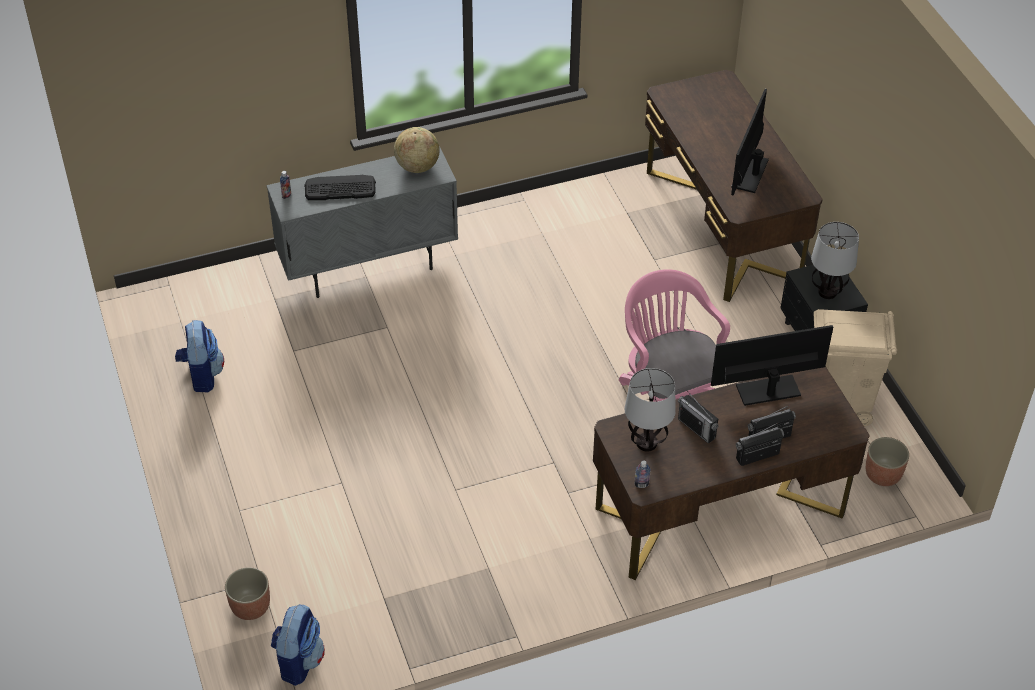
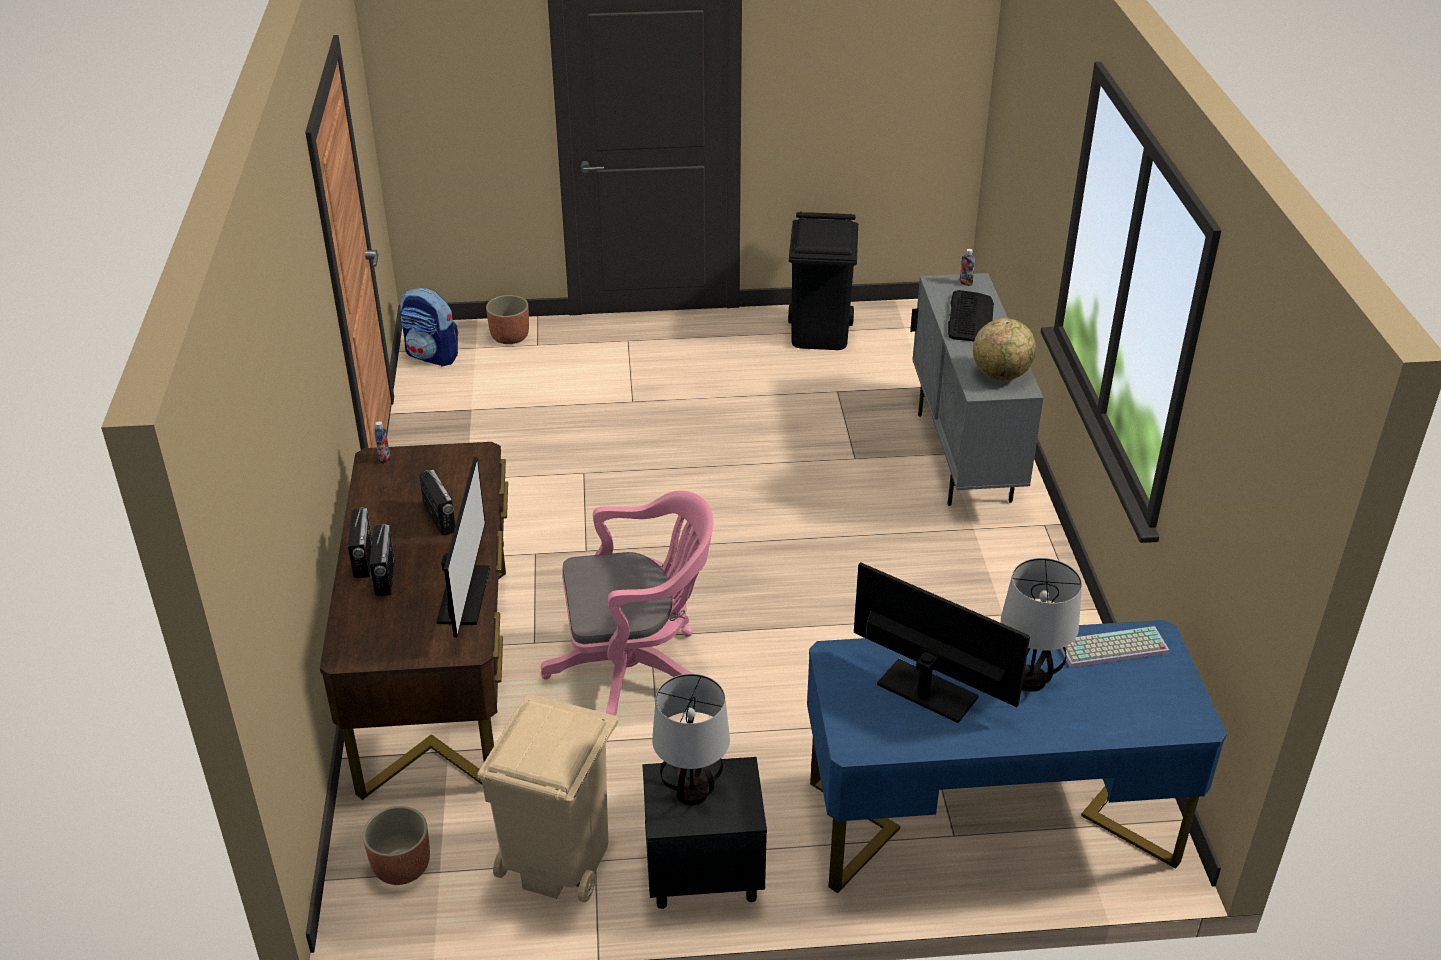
camera: 105 degrees right, 10 degrees down
backpack [175,320,224,392] -> black trash can [788,211,858,350]
table lamp [625,368,676,451] -> table lamp moved to [1001,558,1082,692]
brown desk [645,70,823,302] -> blue desk [807,620,1227,893]
radio [678,391,719,444] -> radio turned 90 degrees clockwise [419,469,455,535]
none -> keyboard [1060,626,1169,668]

